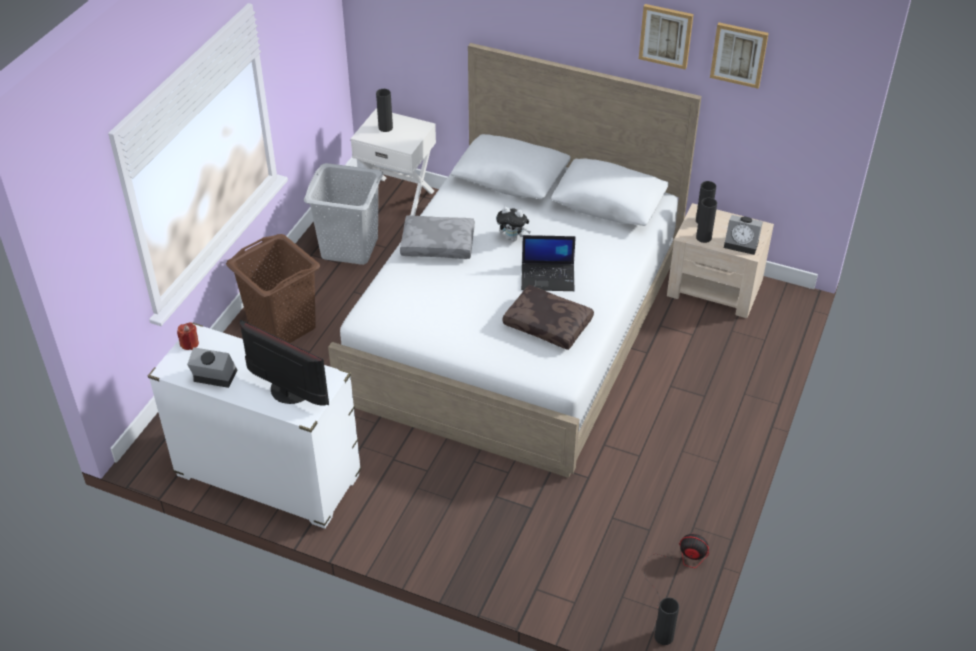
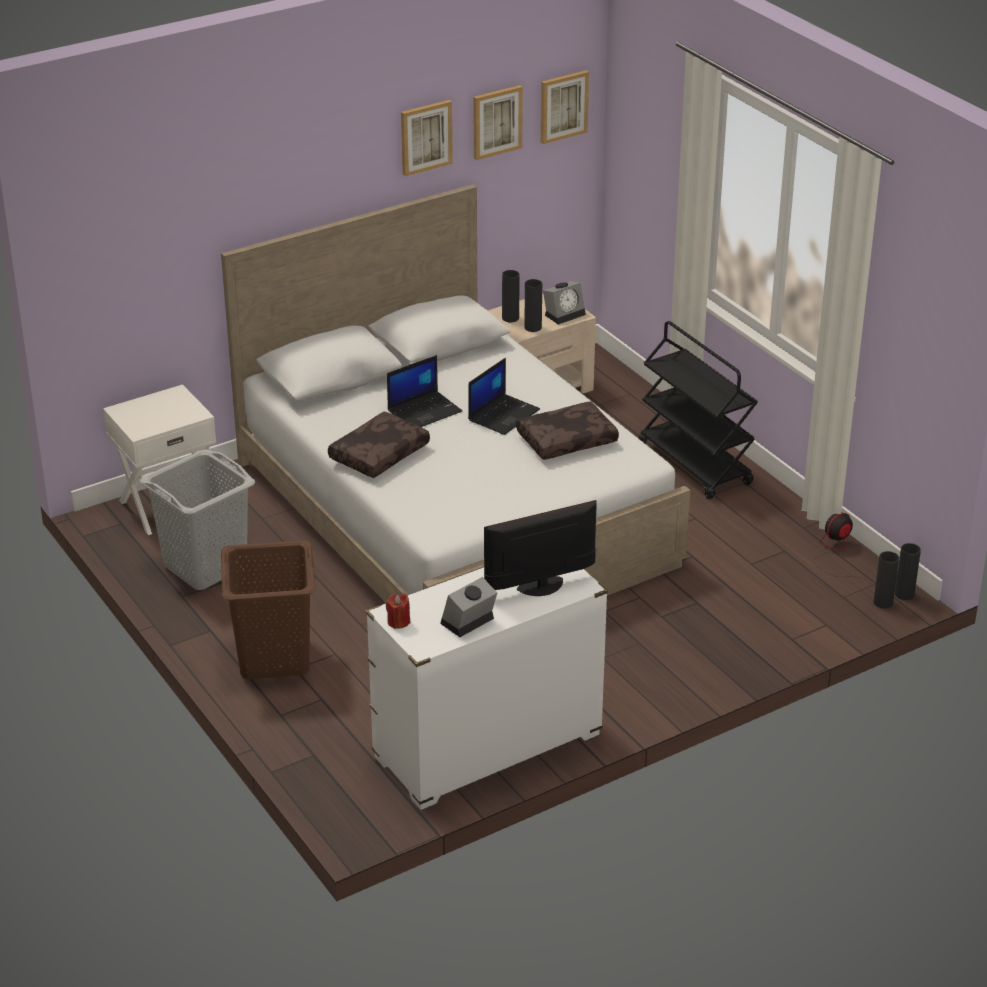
camera: 55 degrees left, 10 degrees down
black vase [376,89,393,132] -> black vase moved to [874,551,899,609]
grey pillow [400,215,475,259] -> brown pillow [328,411,430,478]
plush toy [496,206,531,241] -> laptop [387,355,462,427]
none -> picture [541,70,589,144]
none -> black cart [638,321,758,499]

